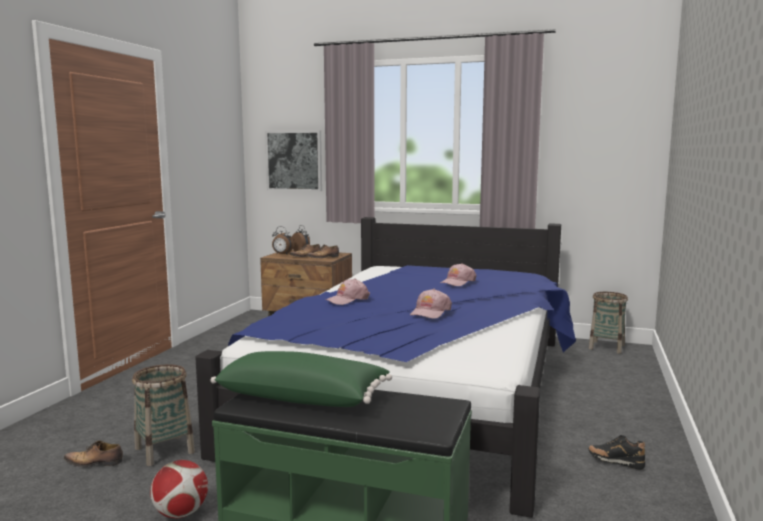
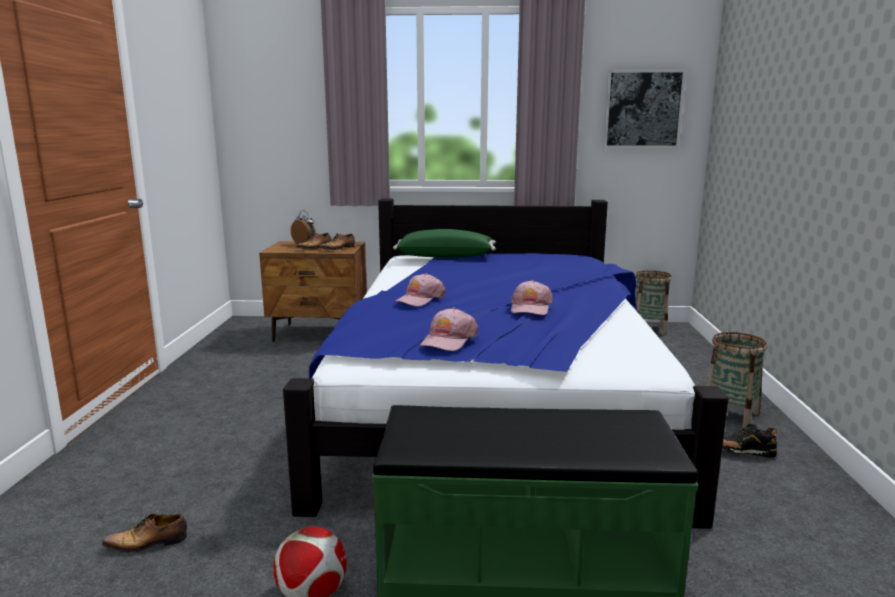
camera: 15 degrees left, 5 degrees up
basket [132,364,195,466] -> basket moved to [706,332,767,428]
green pillow [211,351,392,407] -> green pillow moved to [393,229,496,258]
picture [265,130,322,191] -> picture moved to [603,69,686,148]
alarm clock [272,226,294,255] -> none
pink cap [440,263,476,286] -> pink cap moved to [420,308,478,351]

